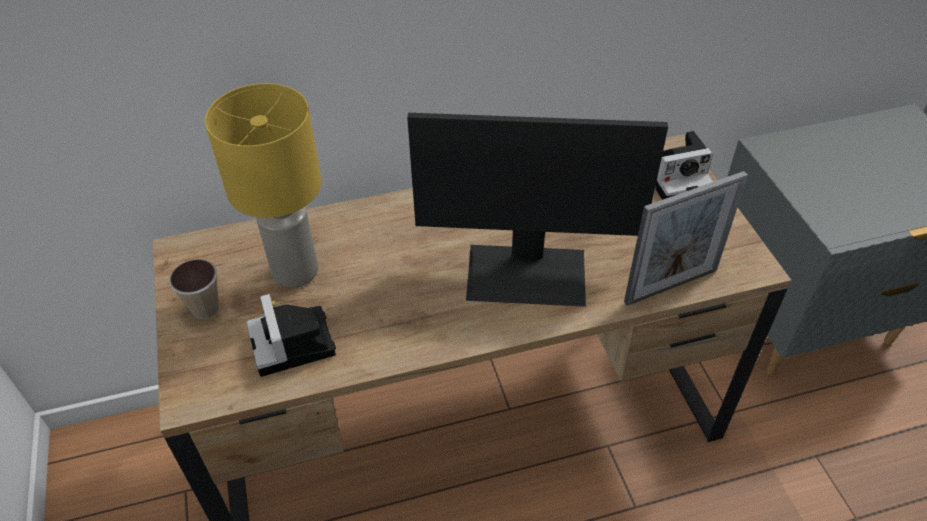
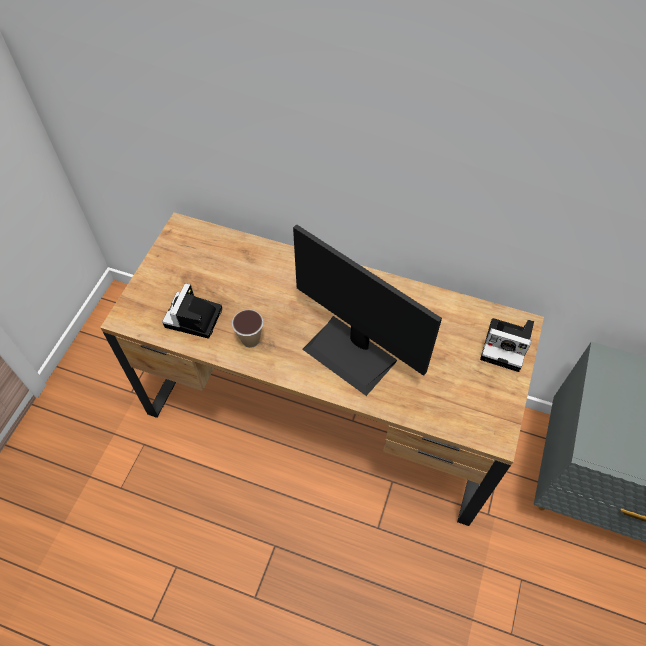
camera: 35 degrees right, 10 degrees up
cup [169,259,219,319] -> cup moved to [232,310,263,348]
yellow table lamp [205,83,322,288] -> none
picture frame [624,171,748,306] -> none

